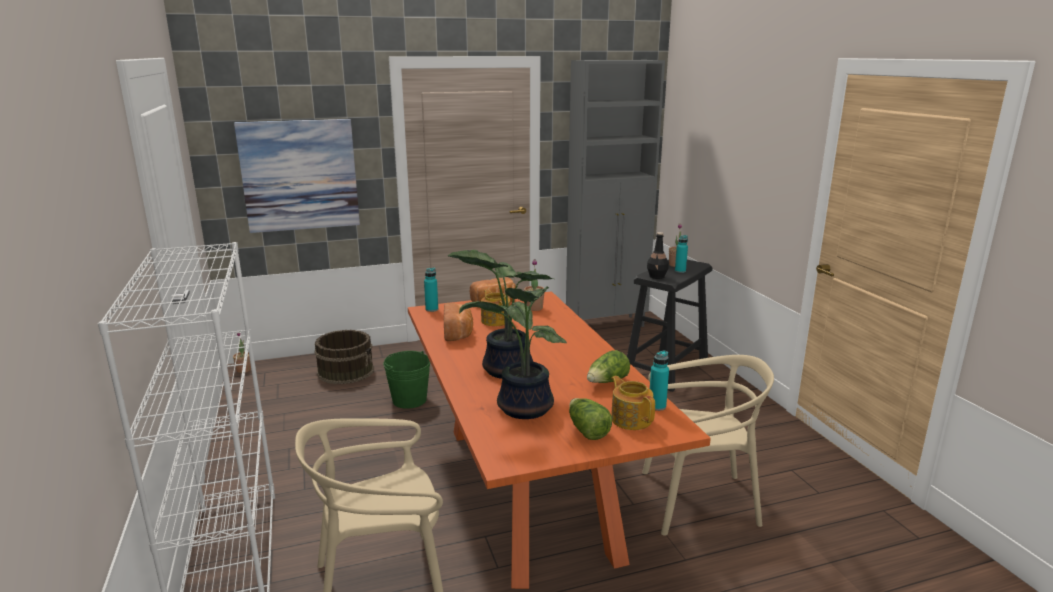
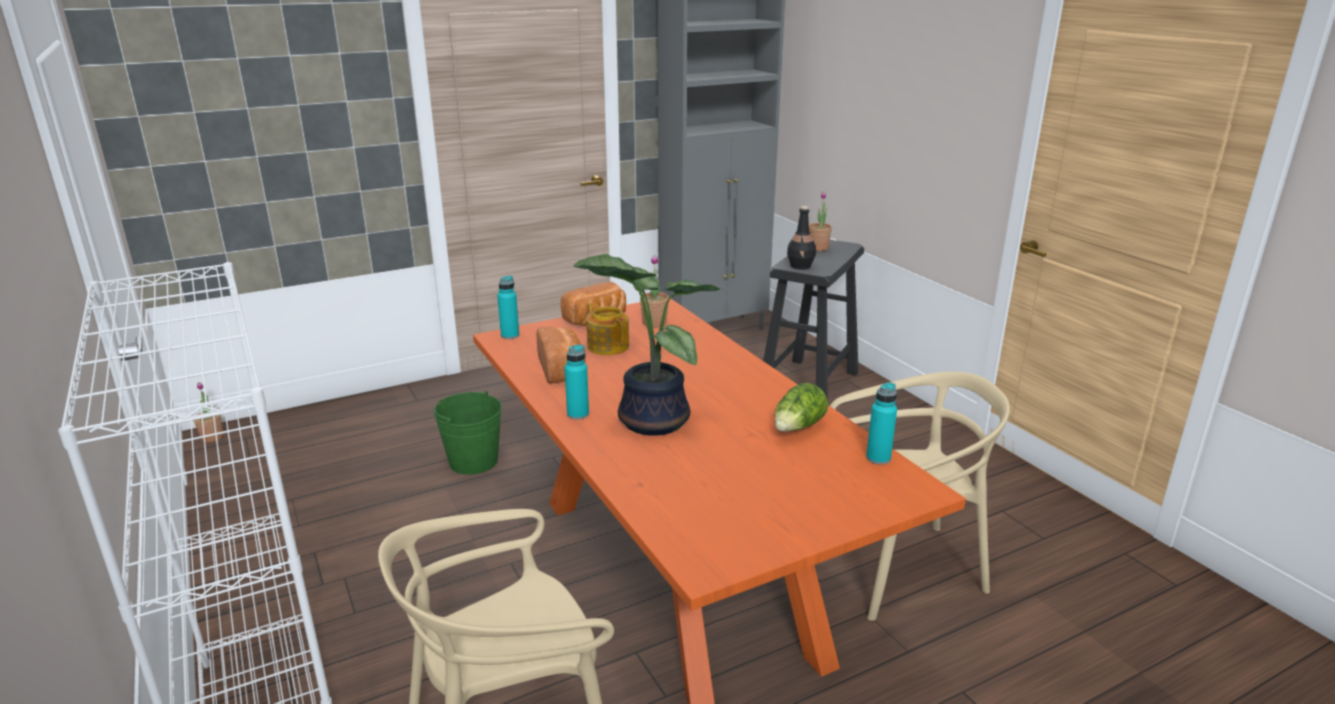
camera: 10 degrees left, 5 degrees up
picture [234,119,360,233] -> none
brown bucket [314,330,374,384] -> none
potted plant [459,286,567,419] -> none
lettuce [569,398,612,440] -> none
teapot [611,376,655,430] -> none
turquoise bottle [675,235,688,273] -> turquoise bottle moved to [565,344,589,420]

